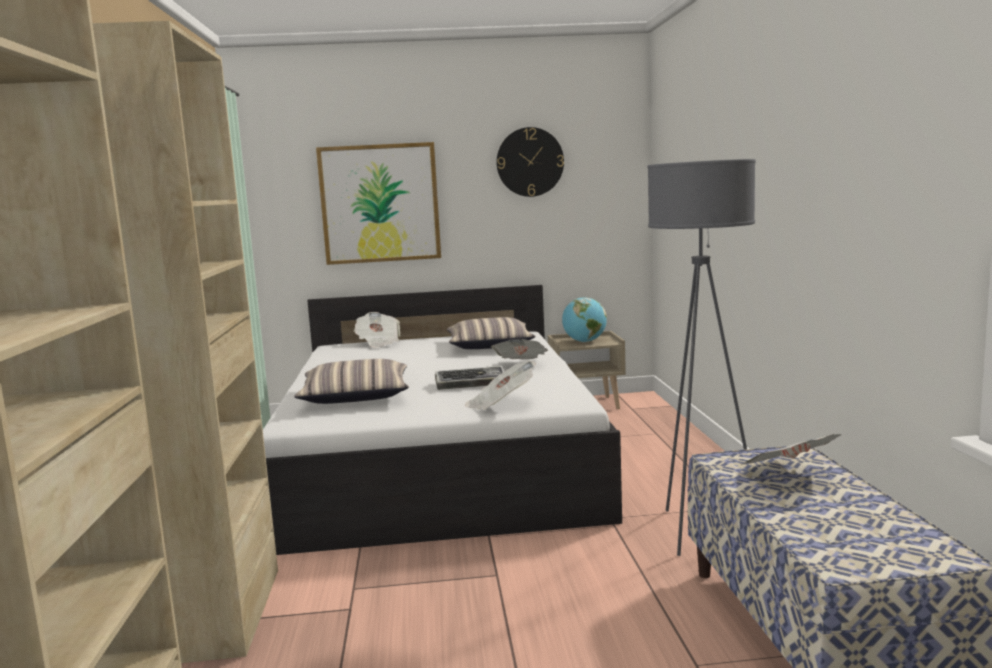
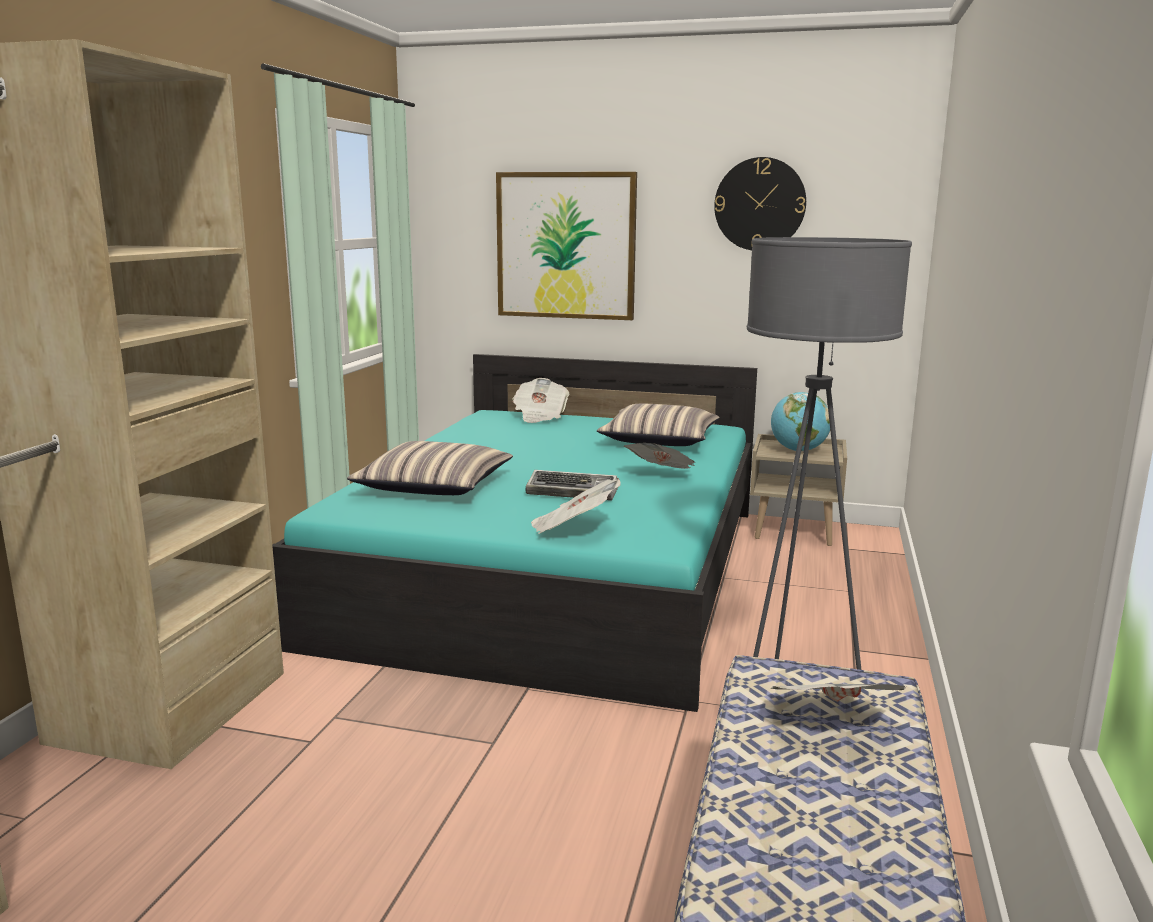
camera: 20 degrees right, 5 degrees up
white bed [263,285,622,555] -> turquoise bed [272,354,757,712]

